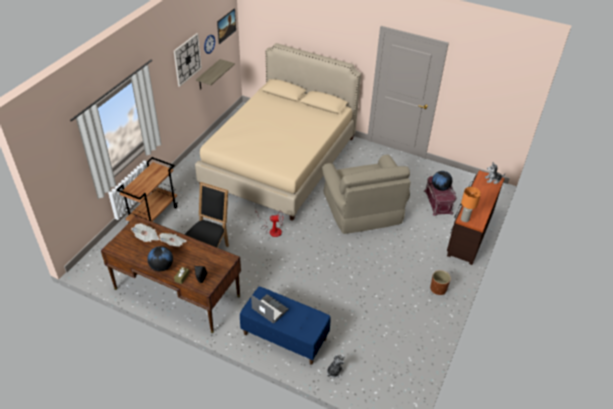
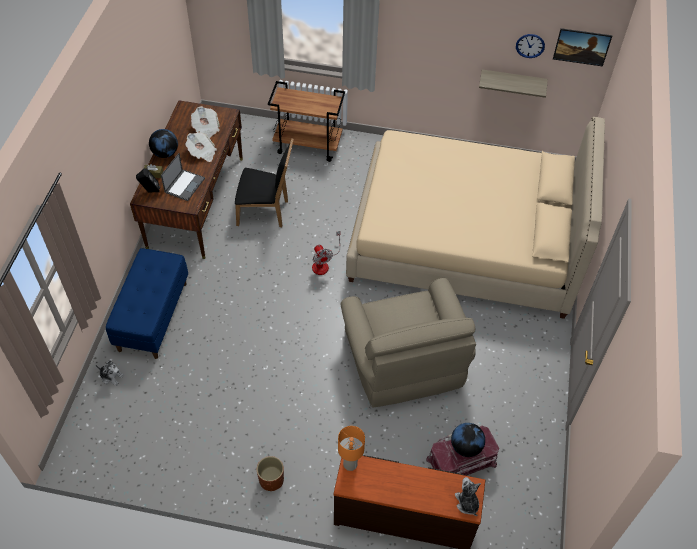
camera: 75 degrees right, 10 degrees up
wall clock [174,33,202,87] -> none
laptop [251,294,289,324] -> laptop moved to [161,153,205,201]
beige armchair [322,155,411,234] -> beige armchair turned 75 degrees counterclockwise [340,278,476,407]

